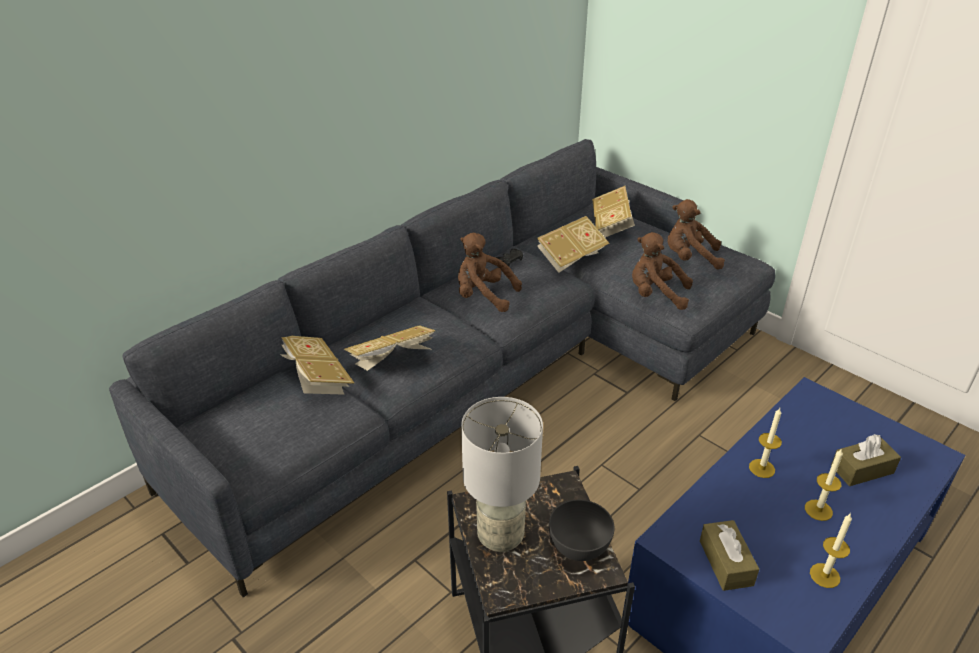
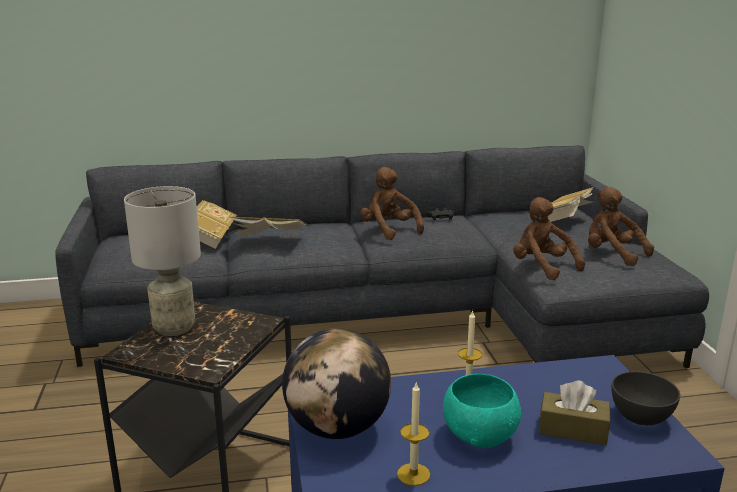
camera: 35 degrees right, 15 degrees down
book [537,216,609,273] -> none
grey bowl [549,500,615,561] -> grey bowl moved to [612,371,680,426]
brown tissue box [700,520,759,591] -> globe [282,328,391,439]
candle [805,448,843,521] -> turquoise bowl [443,374,521,448]

